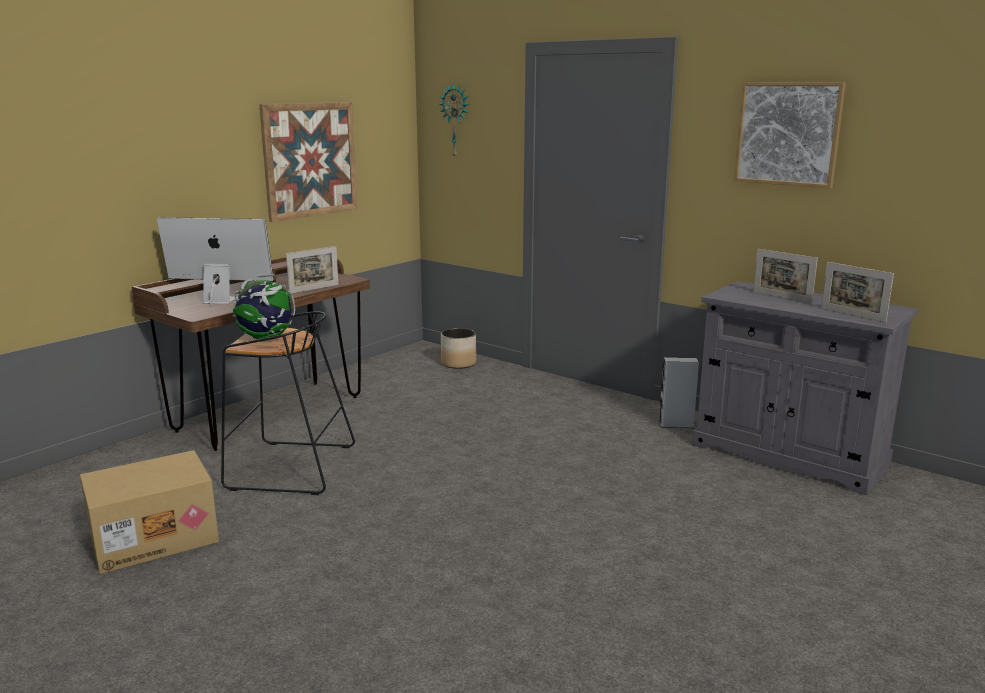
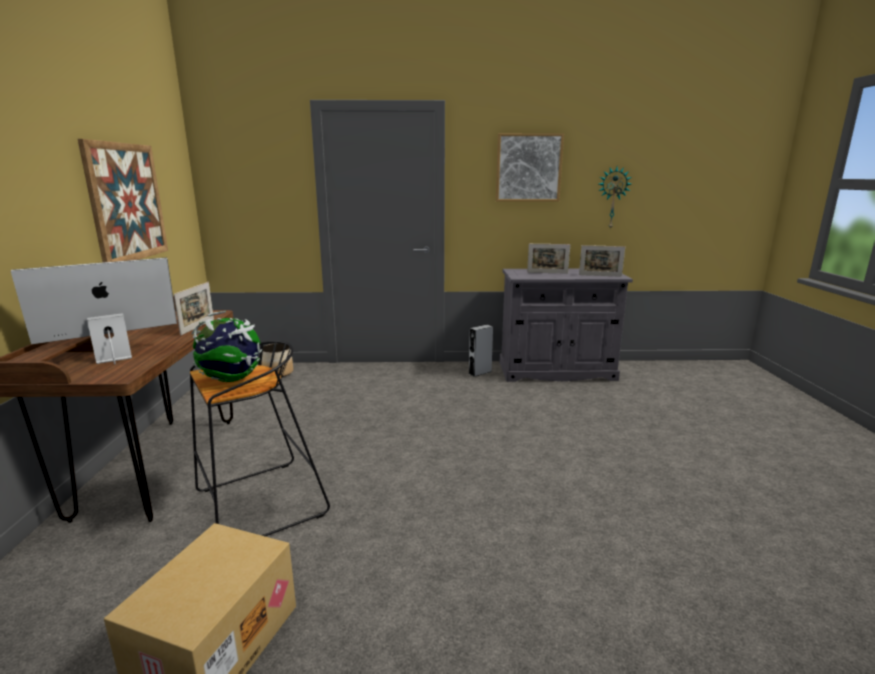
camera: 40 degrees left, 0 degrees up
wall clock [440,83,469,159] -> wall clock moved to [599,167,631,230]

